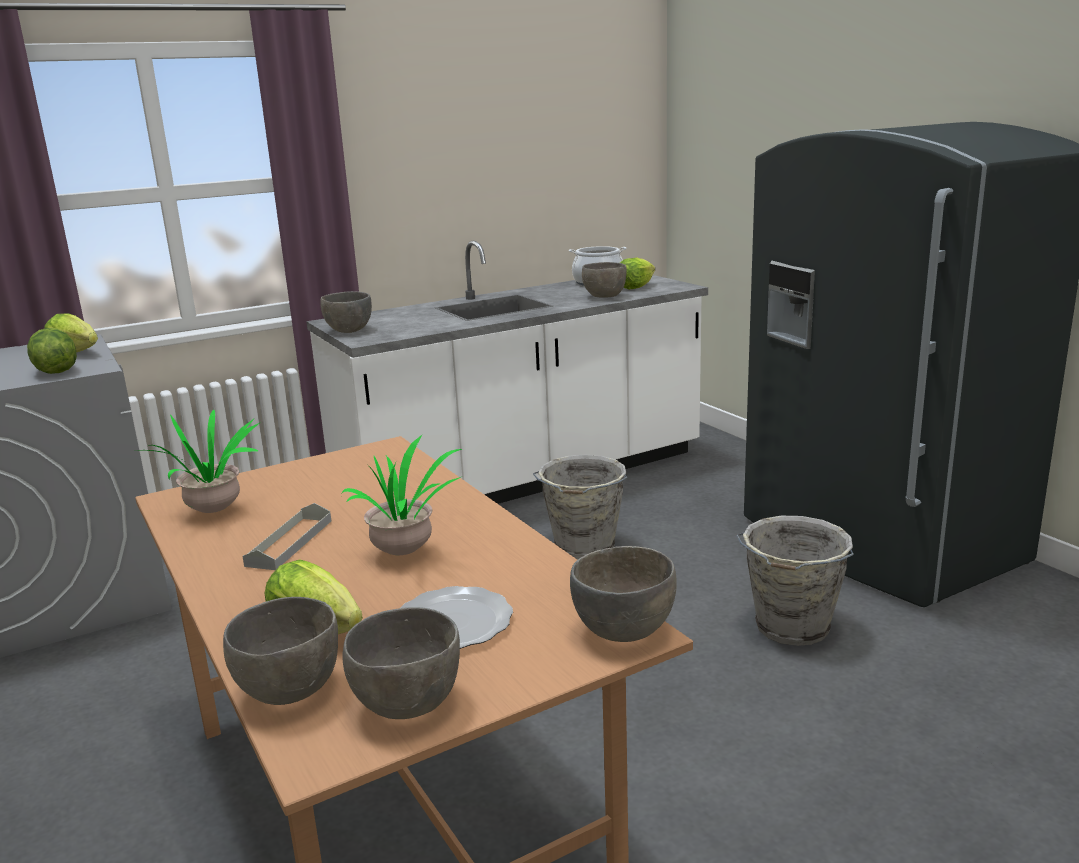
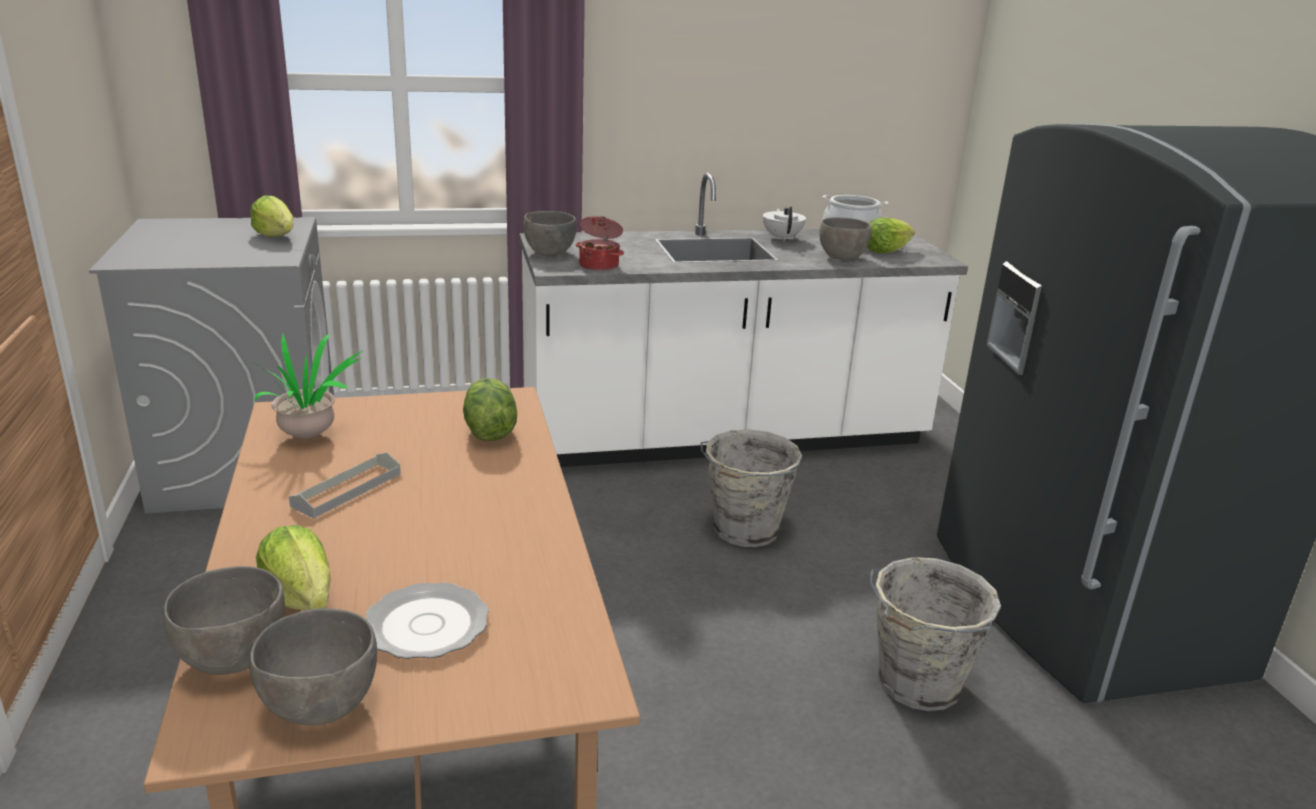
camera: 15 degrees right, 5 degrees up
lettuce [27,328,77,374] -> lettuce moved to [463,378,517,441]
potted plant [341,434,463,555] -> none
grey bowl [570,546,677,642] -> none
none -> cooking pot [575,216,624,271]
none -> white teapot [763,207,806,242]

